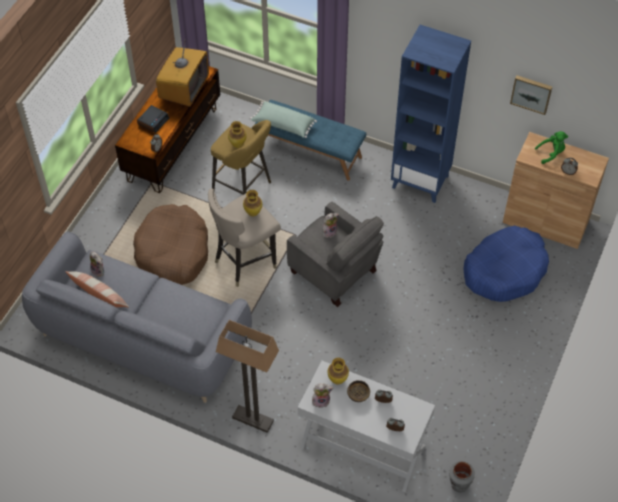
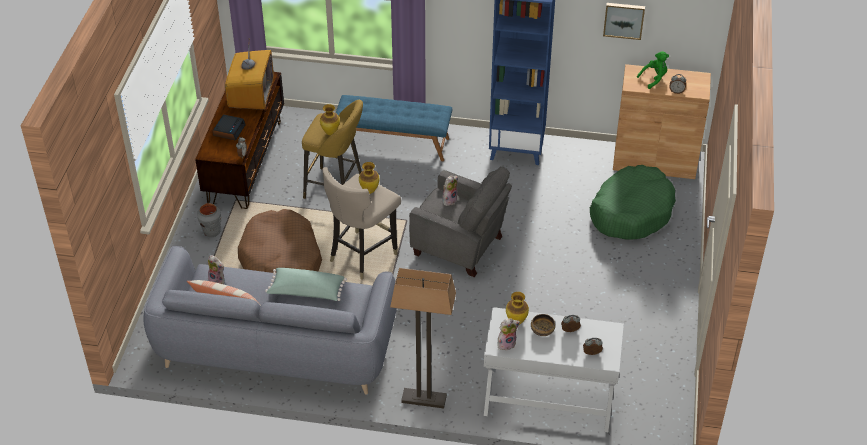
camera: 15 degrees left, 10 degrees down
green pillow [250,101,317,138] -> green pillow moved to [265,268,347,301]
grey vase [449,461,475,492] -> grey vase moved to [197,203,221,237]
blue dog bed [463,226,549,302] -> green dog bed [590,165,676,240]

